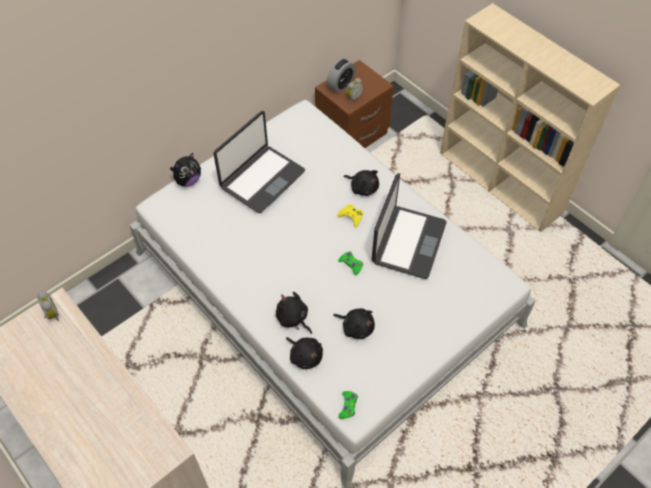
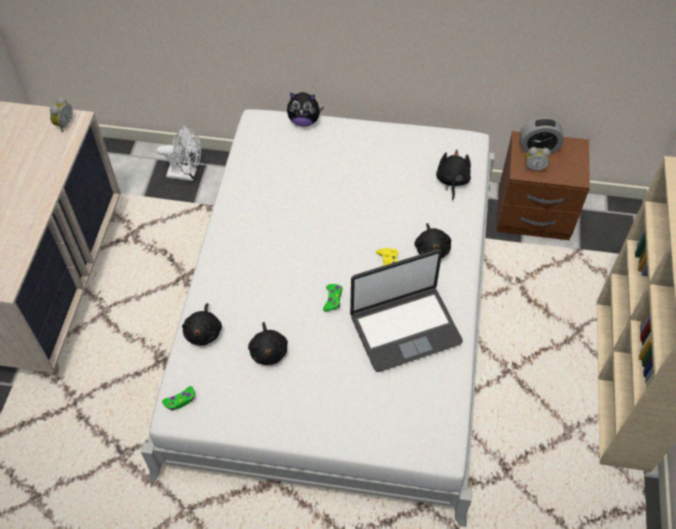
camera: 50 degrees right, 0 degrees up
laptop [213,111,305,213] -> none
black plush toy [276,292,312,334] -> black plush toy moved to [436,149,471,201]
none -> white fan [157,126,201,181]

